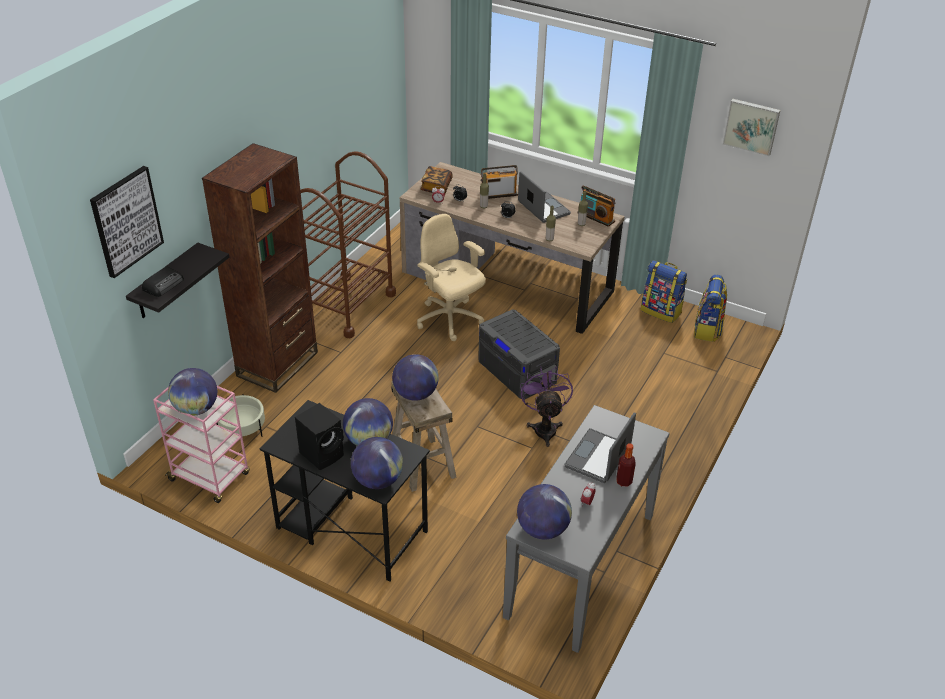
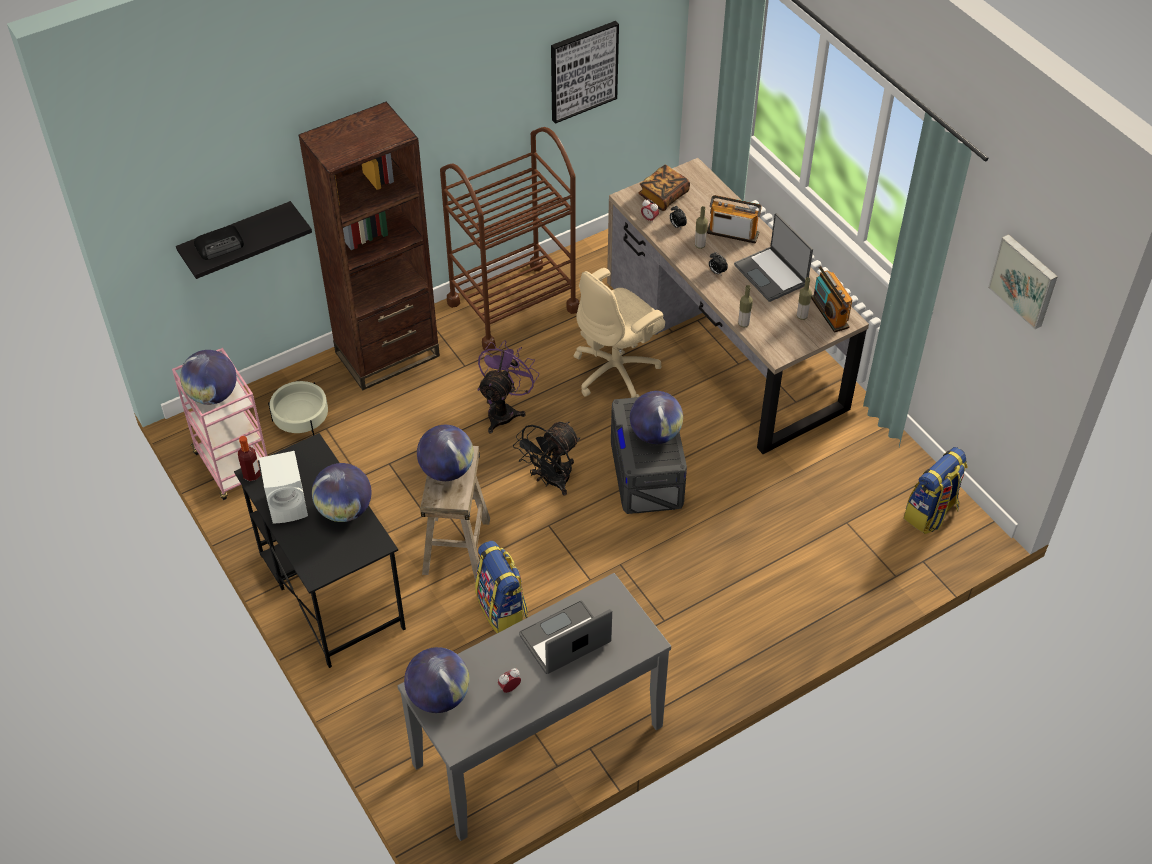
camera: 30 degrees right, 10 degrees up
picture [90,166,164,278] -> picture moved to [551,21,619,124]
black speaker [295,403,344,470] -> white speaker [259,451,308,523]
globe [351,437,403,489] -> globe moved to [630,391,683,444]
beige office chair [417,214,486,341] -> beige office chair turned 120 degrees counterclockwise [574,268,665,398]
laptop [518,171,571,223] -> laptop turned 150 degrees clockwise [734,213,813,302]
purple fan [520,367,573,447] -> purple fan moved to [478,340,539,434]
bottle [616,443,636,487] -> bottle moved to [238,436,261,481]
backpack [641,260,687,323] -> backpack moved to [475,541,528,633]
none -> black fan [513,422,580,496]

